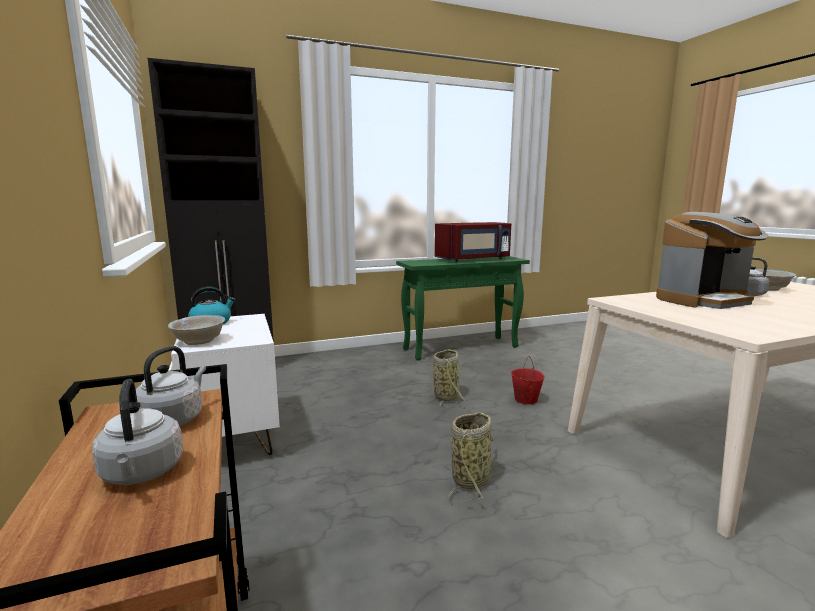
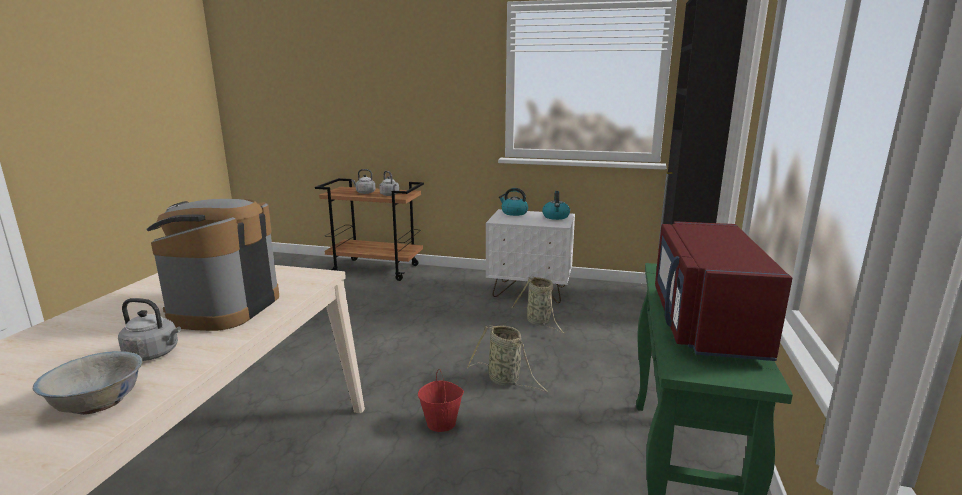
camera: 125 degrees right, 5 degrees up
white bowl [168,315,225,345] -> kettle [499,188,528,216]
basket [449,412,495,501] -> basket moved to [511,276,565,333]

